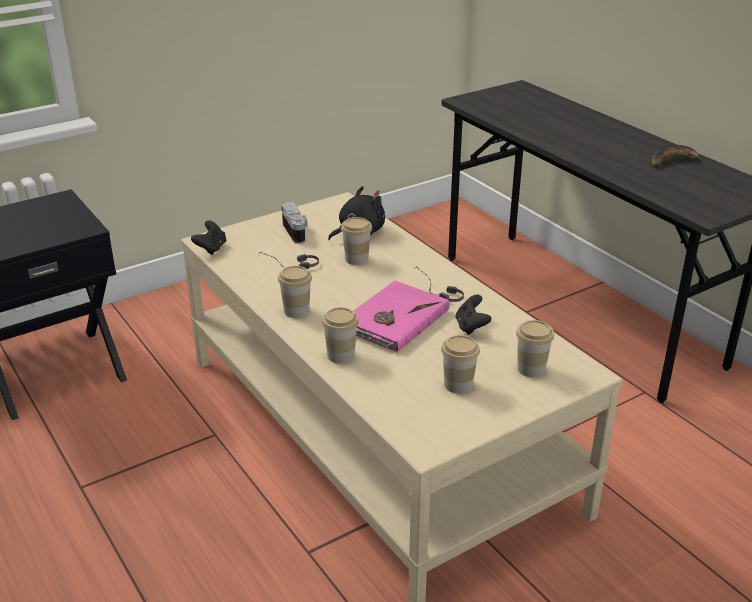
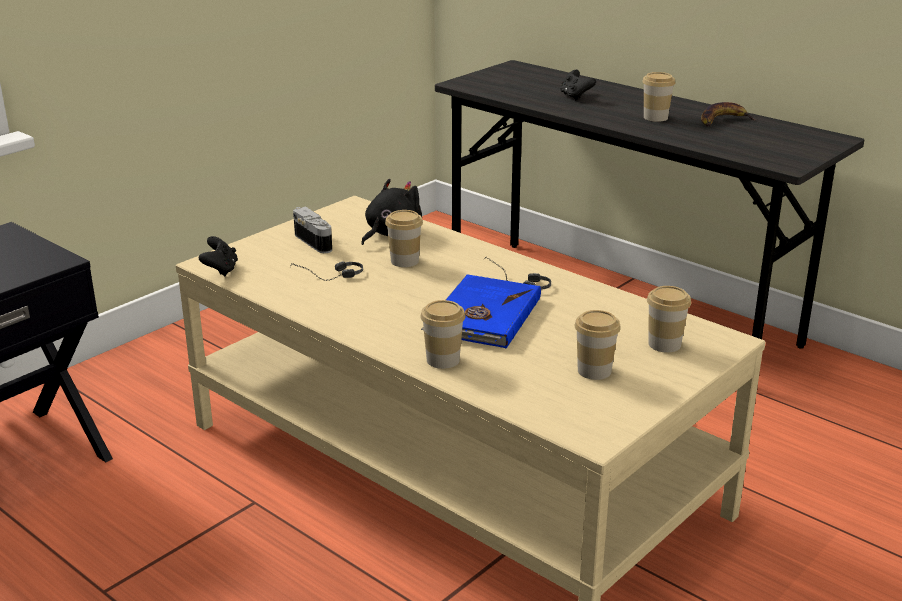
camera: 15 degrees left, 5 degrees down
cup [278,266,312,318] -> cup moved to [642,72,675,122]
pink book [354,280,450,352] -> blue book [421,274,541,348]
black game controller [456,295,491,335] -> black game controller moved to [560,70,596,100]

